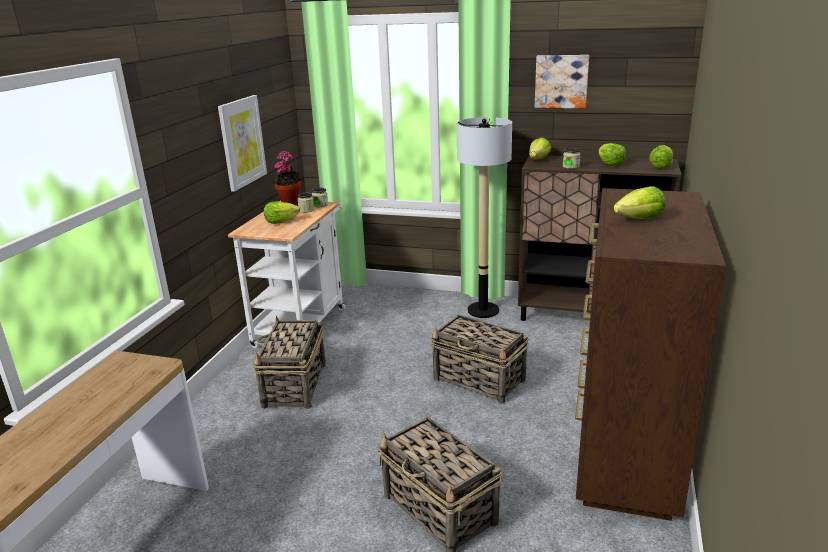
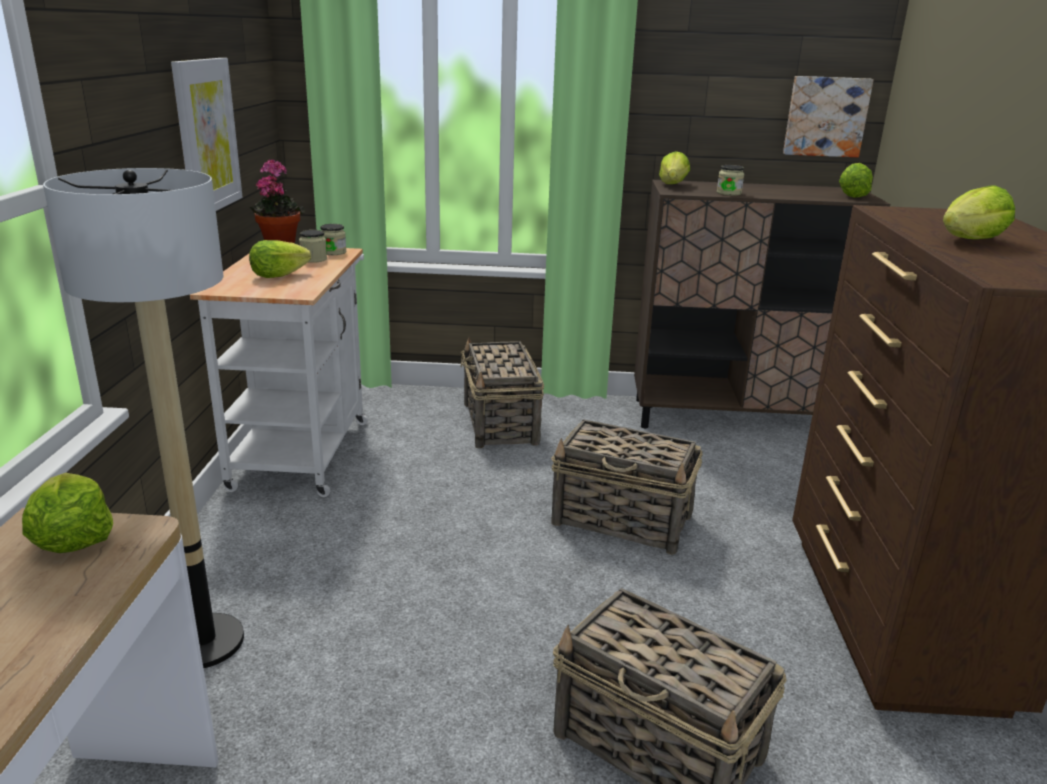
camera: 15 degrees left, 0 degrees up
basket [253,315,326,409] -> basket moved to [461,337,544,448]
floor lamp [457,117,512,318] -> floor lamp moved to [43,168,244,668]
picture [535,55,589,109] -> picture moved to [783,76,874,158]
lettuce [599,143,626,166] -> lettuce moved to [22,473,113,553]

